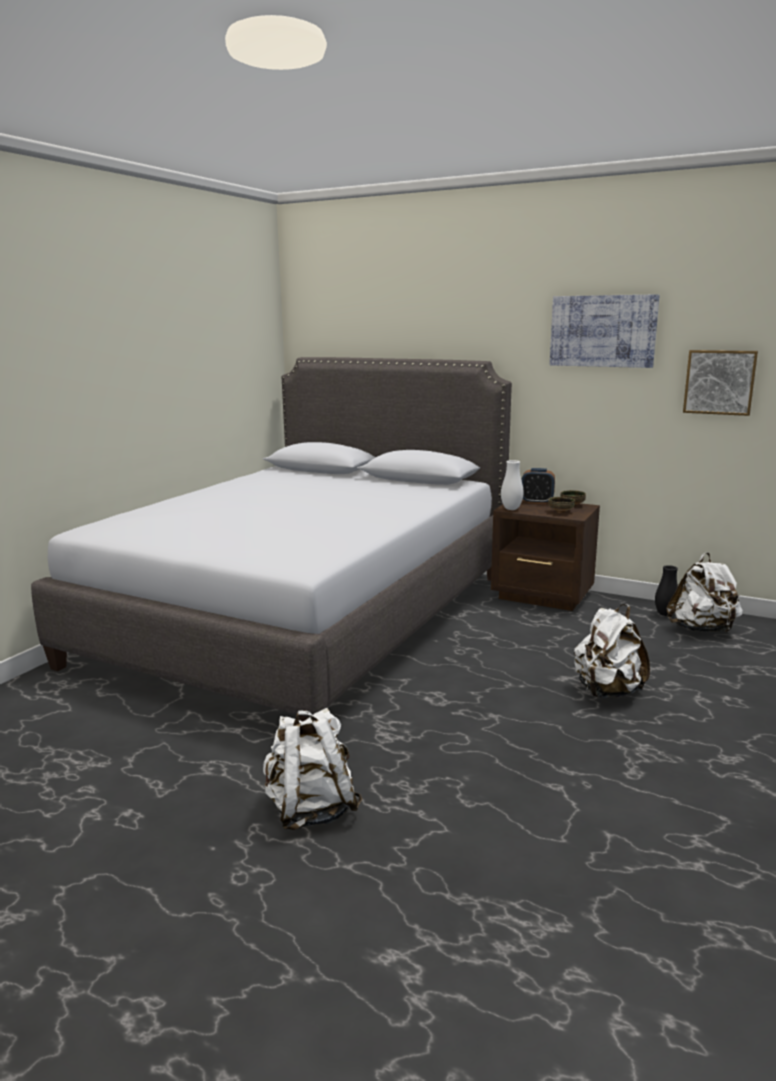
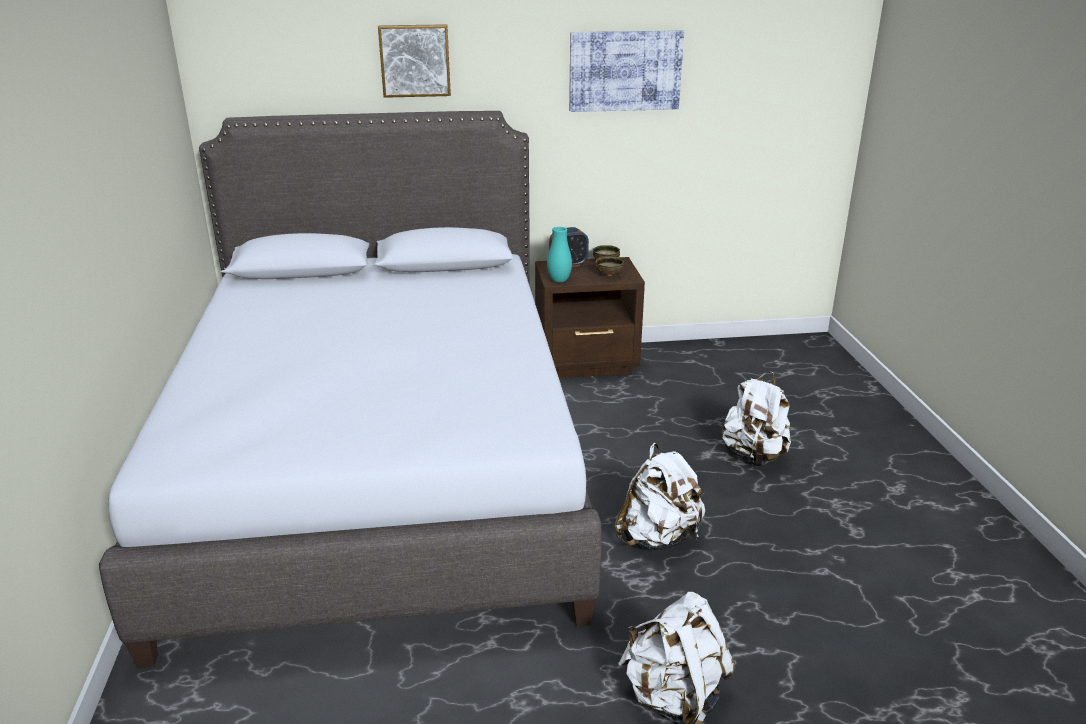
camera: 35 degrees left, 10 degrees up
white vase [501,460,524,510] -> turquoise vase [547,227,572,283]
black vase [655,565,678,616] -> none
white backpack [667,552,743,633] -> white backpack moved to [615,443,705,550]
picture [683,350,758,416] -> picture moved to [378,24,451,98]

